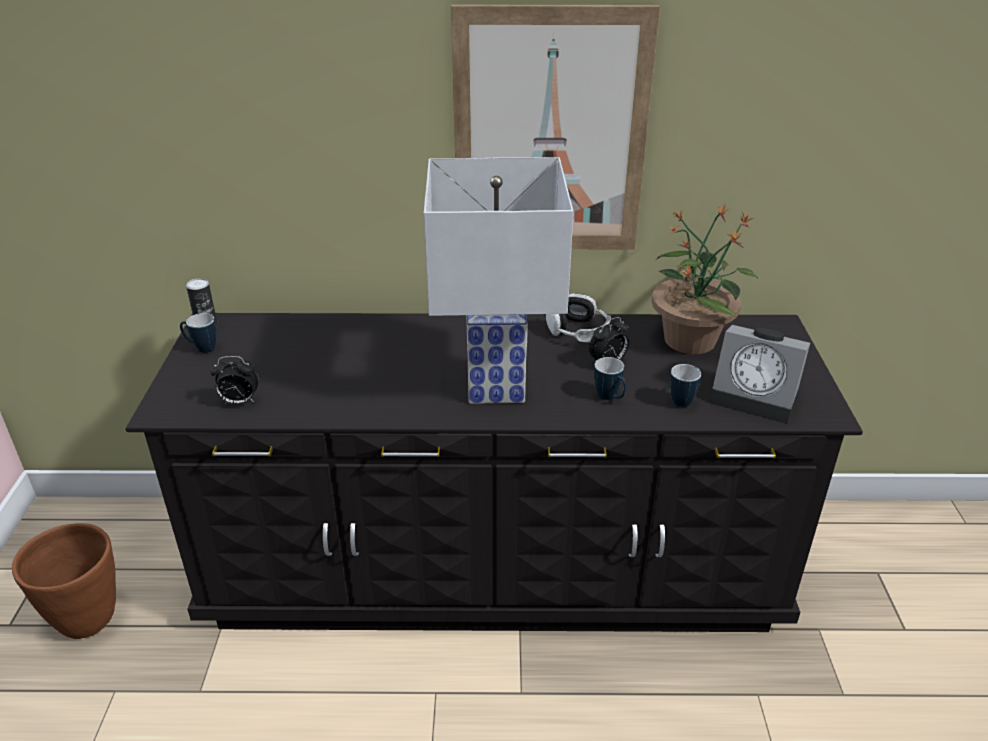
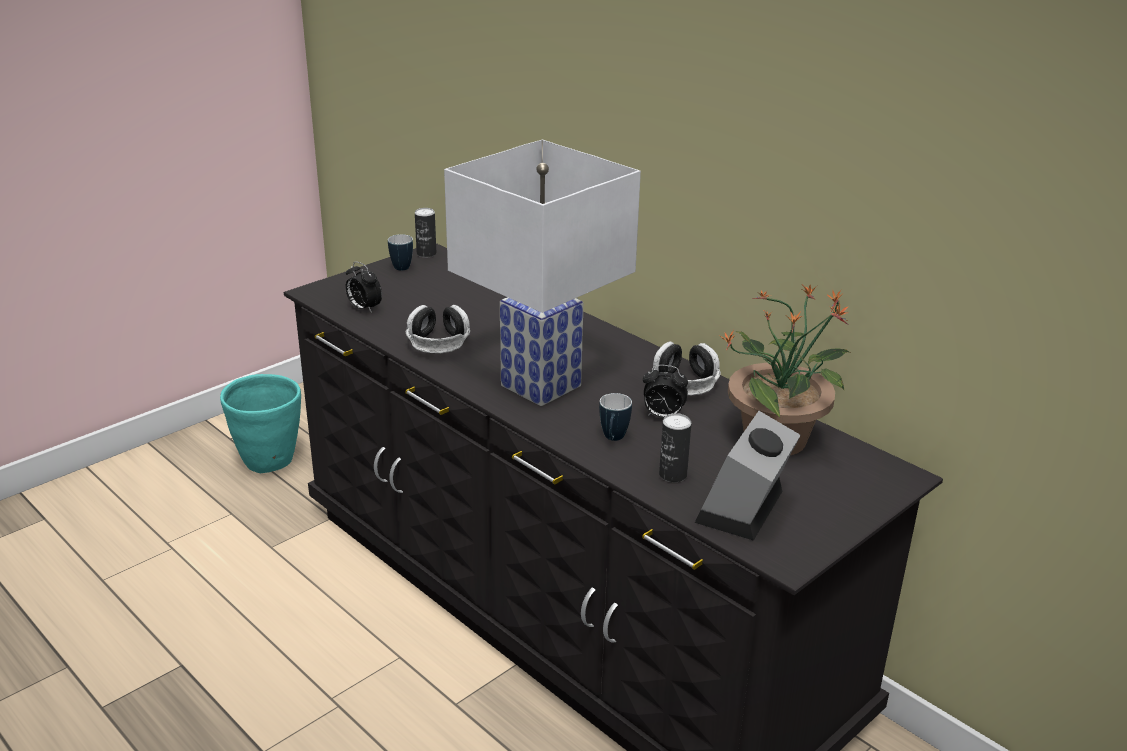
camera: 45 degrees right, 5 degrees down
brown planter [12,523,116,639] -> turquoise planter [220,374,301,473]
picture [451,5,660,250] -> none
mug [670,364,701,407] -> can [659,413,691,482]
alarm clock [709,325,810,424] -> alarm clock turned 45 degrees clockwise [695,411,801,541]
none -> headphones [406,305,470,354]

